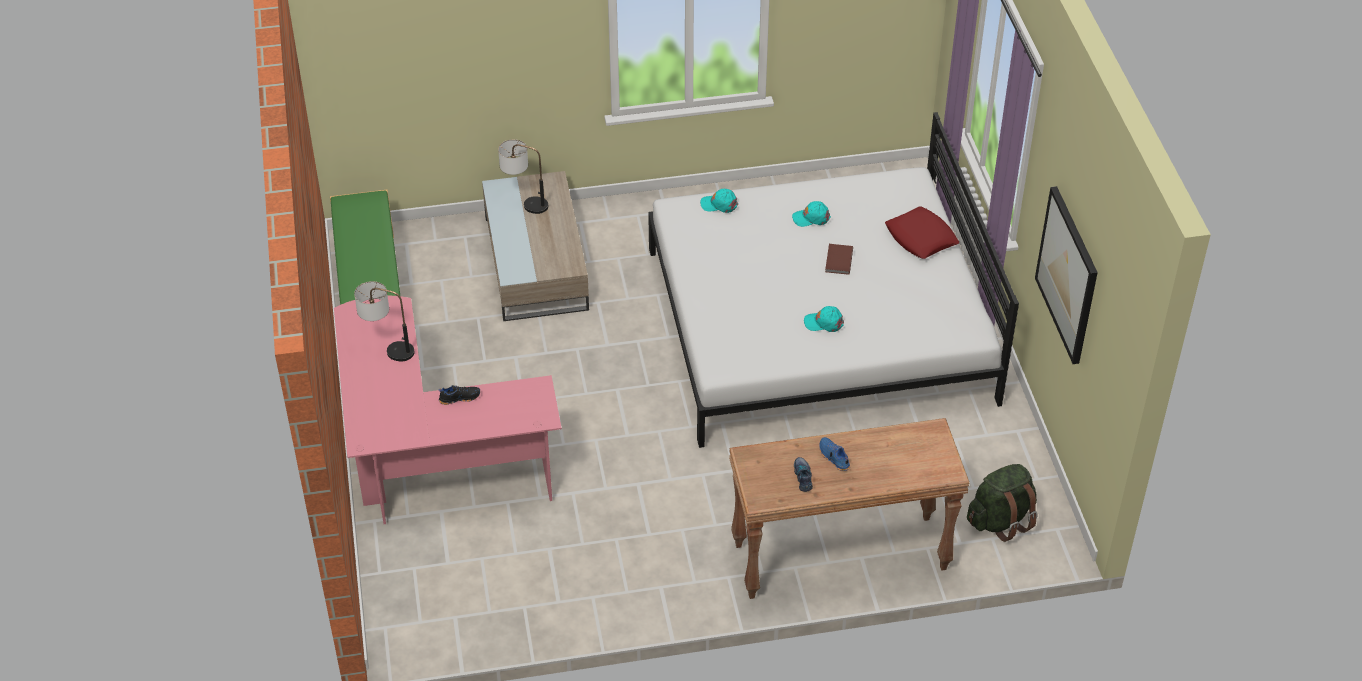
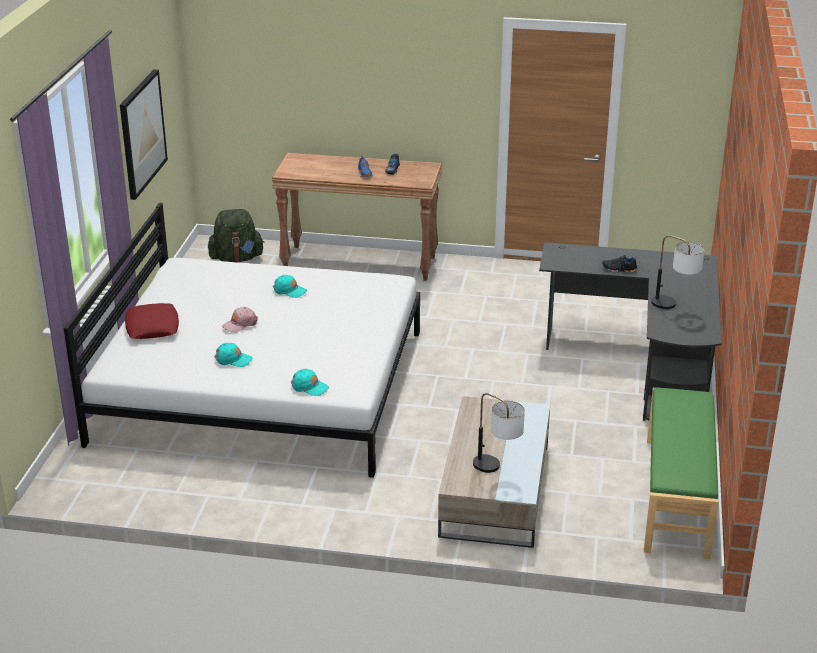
camera: 160 degrees left, 15 degrees down
pink desk [334,295,562,524] -> black desk [539,242,722,421]
brown book [825,244,853,275] -> pink cap [222,307,258,333]

